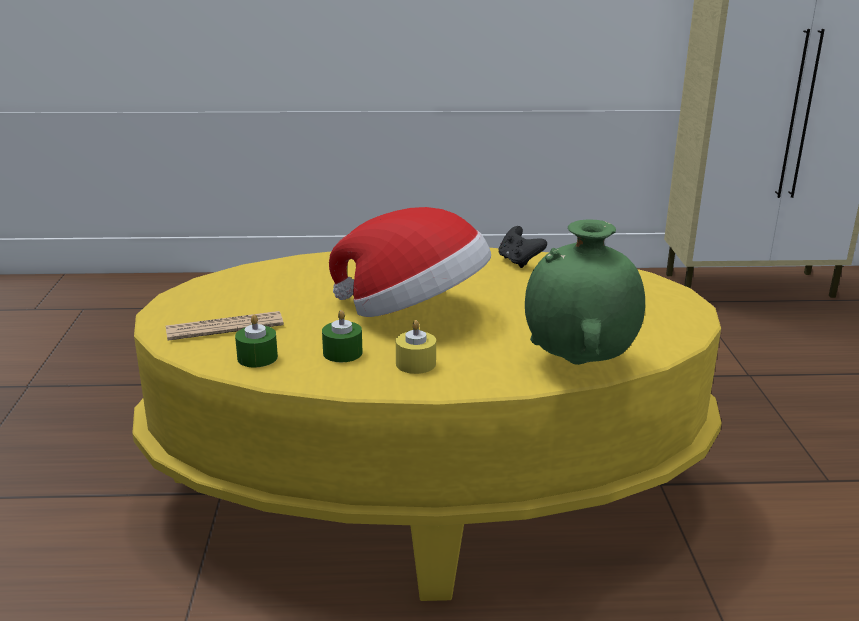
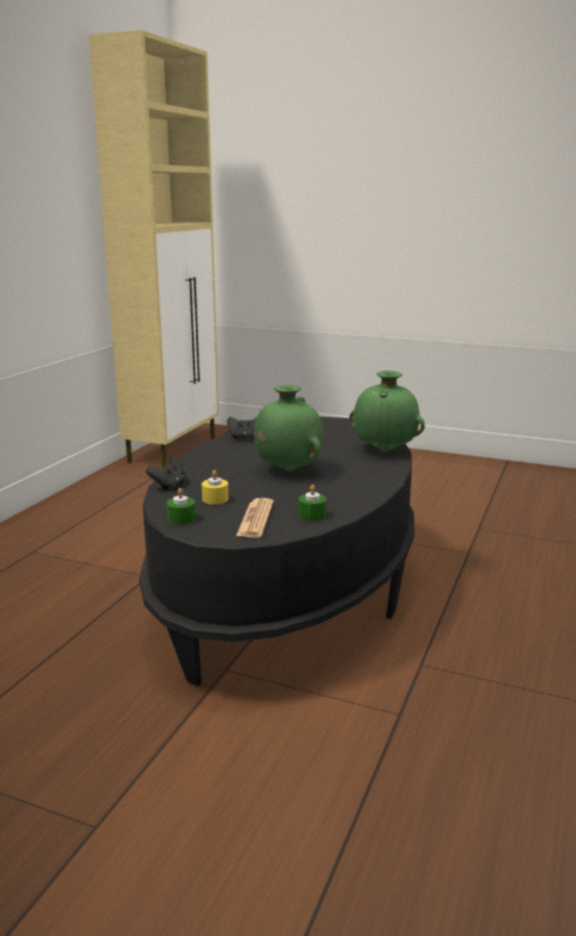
camera: 65 degrees left, 5 degrees down
yellow coffee table [132,248,722,601] -> black coffee table [139,417,415,686]
green candle [322,310,363,362] -> green candle moved to [167,488,196,525]
hat [329,207,491,317] -> green vase [254,385,323,471]
yellow candle [396,320,436,374] -> yellow candle moved to [202,470,229,505]
none -> black game controller [146,457,186,490]

